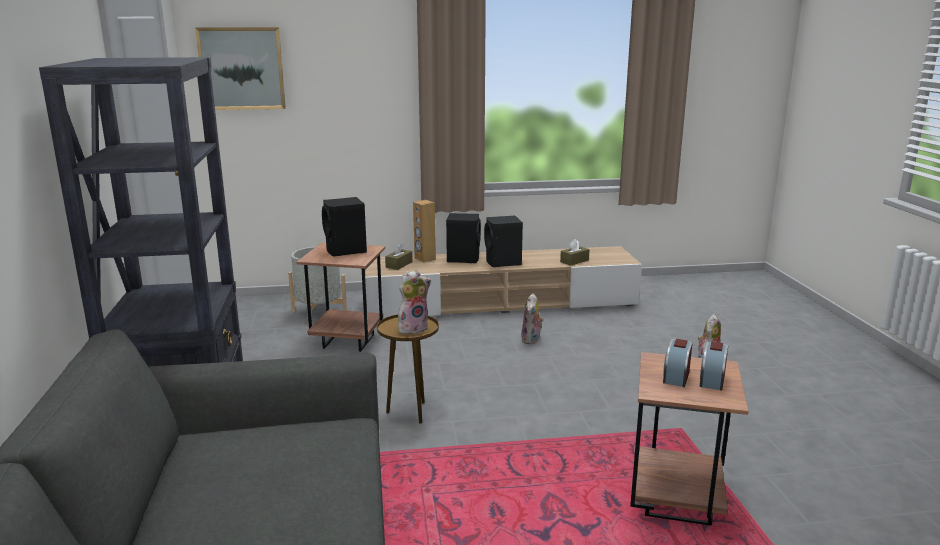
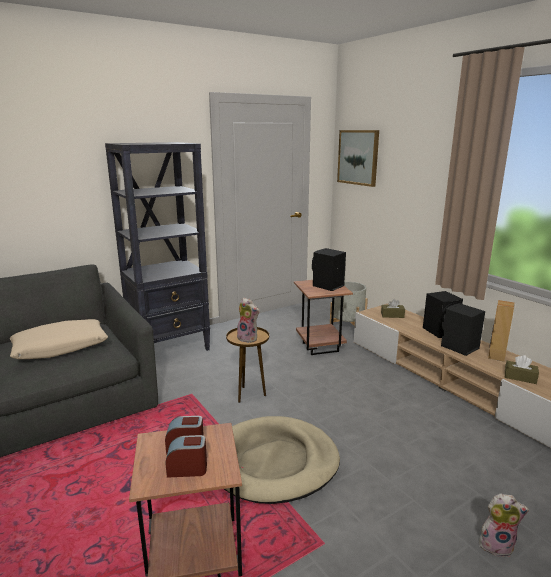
camera: 65 degrees right, 0 degrees up
brown speaker [413,200,436,262] -> brown speaker moved to [488,300,515,362]
plush toy [521,293,544,344] -> none
none -> beige pillow [10,319,108,359]
none -> beige dog bed [224,416,340,504]

